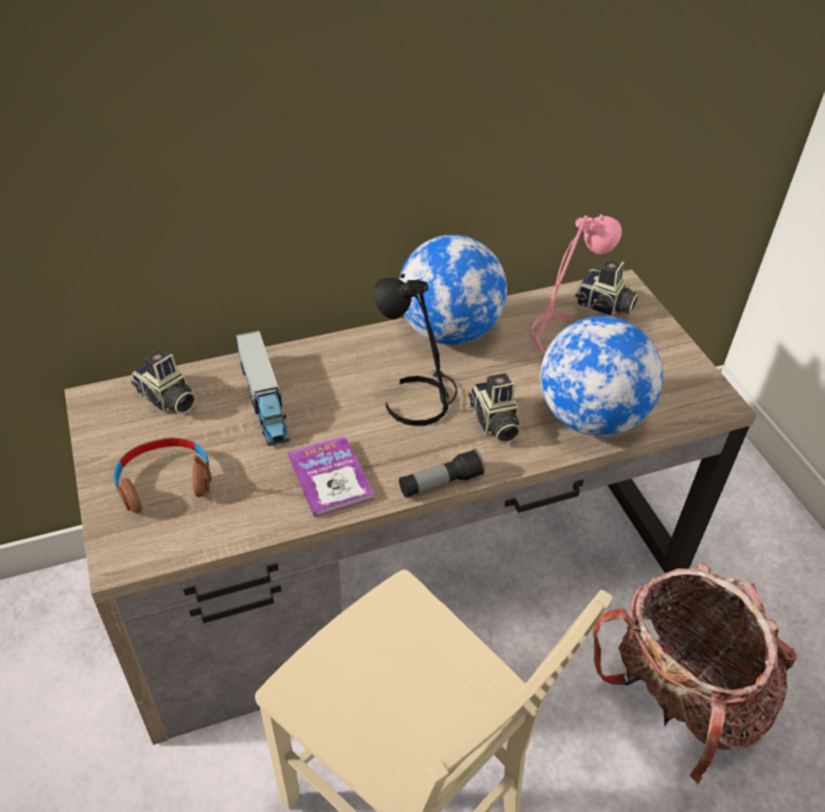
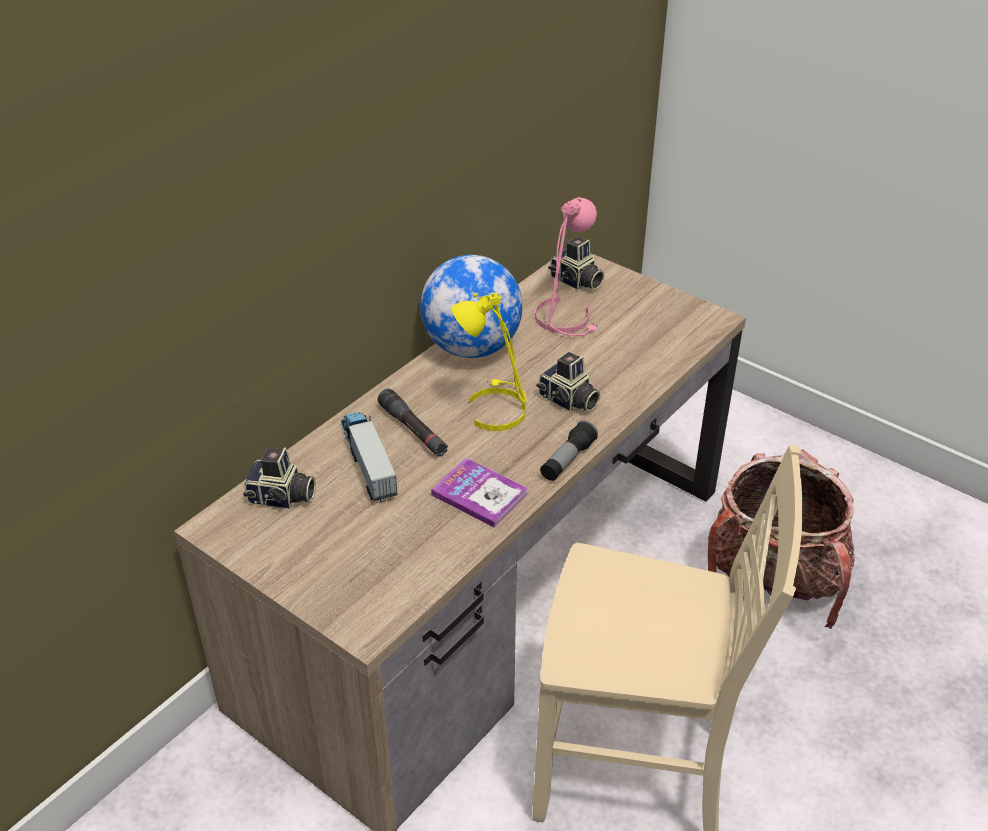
camera: 30 degrees left, 5 degrees down
brown headphones [114,438,212,513] -> none
toy truck [236,330,290,446] -> toy truck turned 150 degrees counterclockwise [341,413,397,503]
black table lamp [374,273,457,426] -> yellow table lamp [452,292,527,431]
globe [540,316,663,436] -> none
camera [575,260,639,317] -> camera turned 45 degrees clockwise [548,237,605,290]
none -> black flashlight [377,388,448,457]

